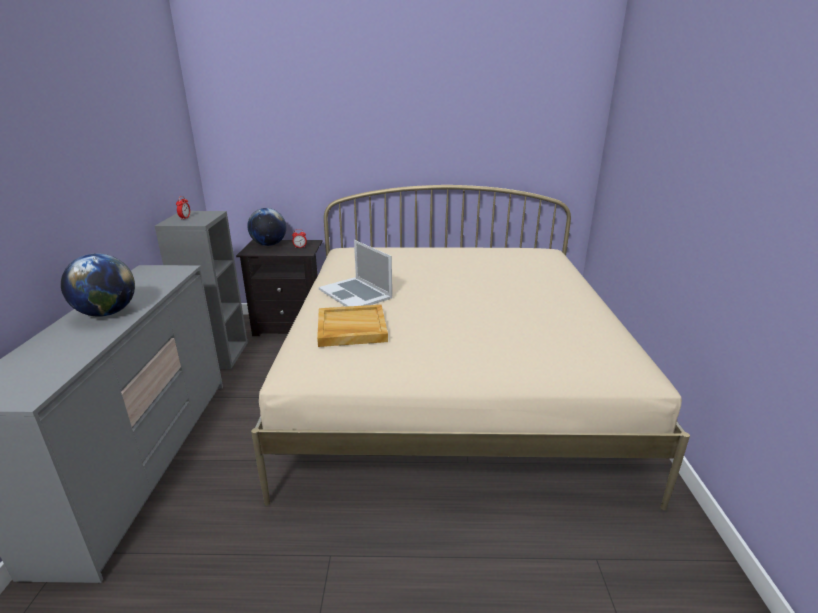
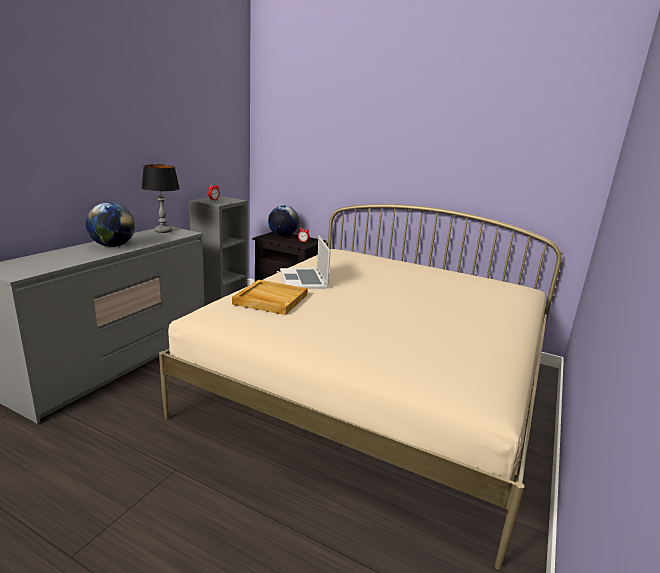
camera: 25 degrees right, 5 degrees down
none -> table lamp [141,164,180,233]

